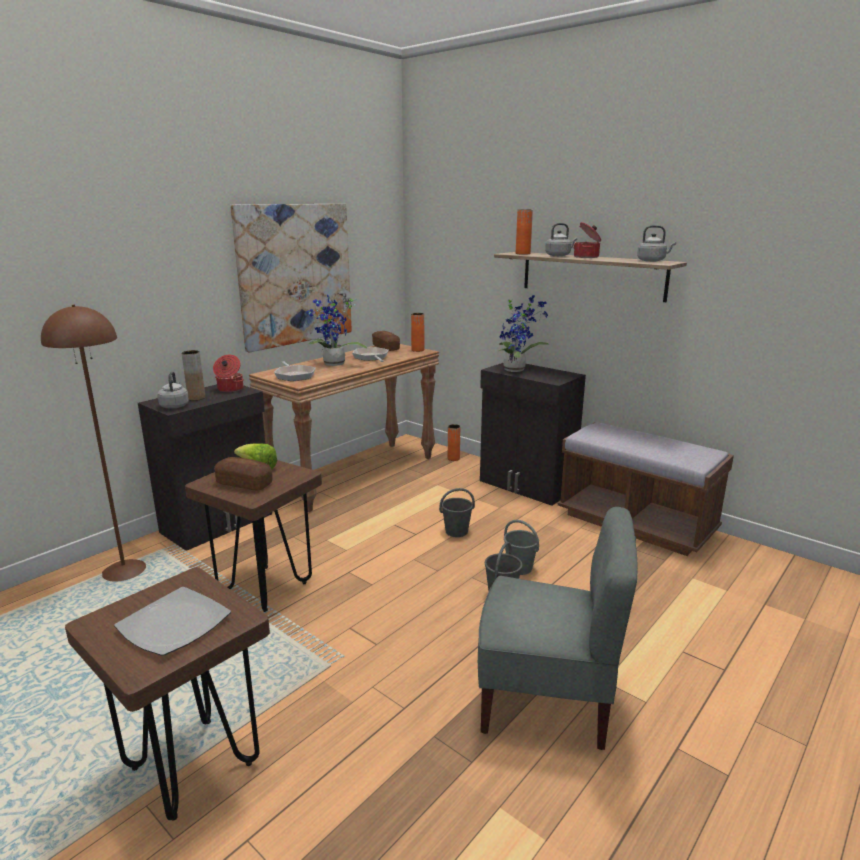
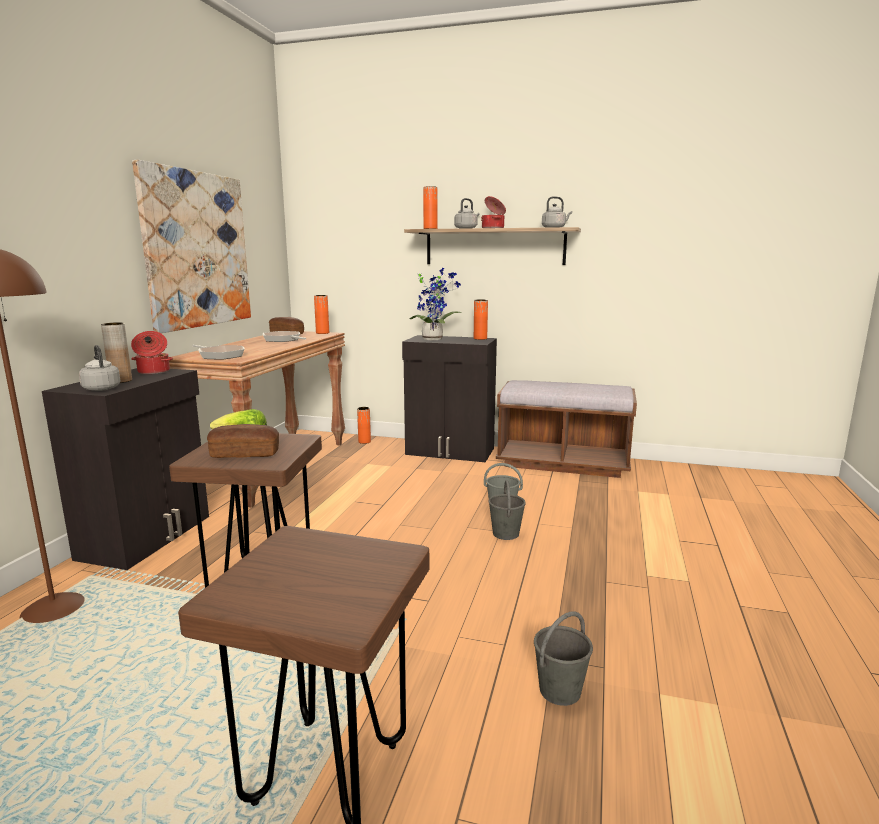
camera: 25 degrees left, 5 degrees down
plate [114,587,231,656] -> none
potted plant [306,294,367,366] -> none
grey bucket [439,488,475,537] -> grey bucket moved to [534,611,593,706]
grey chair [478,507,638,750] -> none
none -> orange vase [474,299,488,340]

